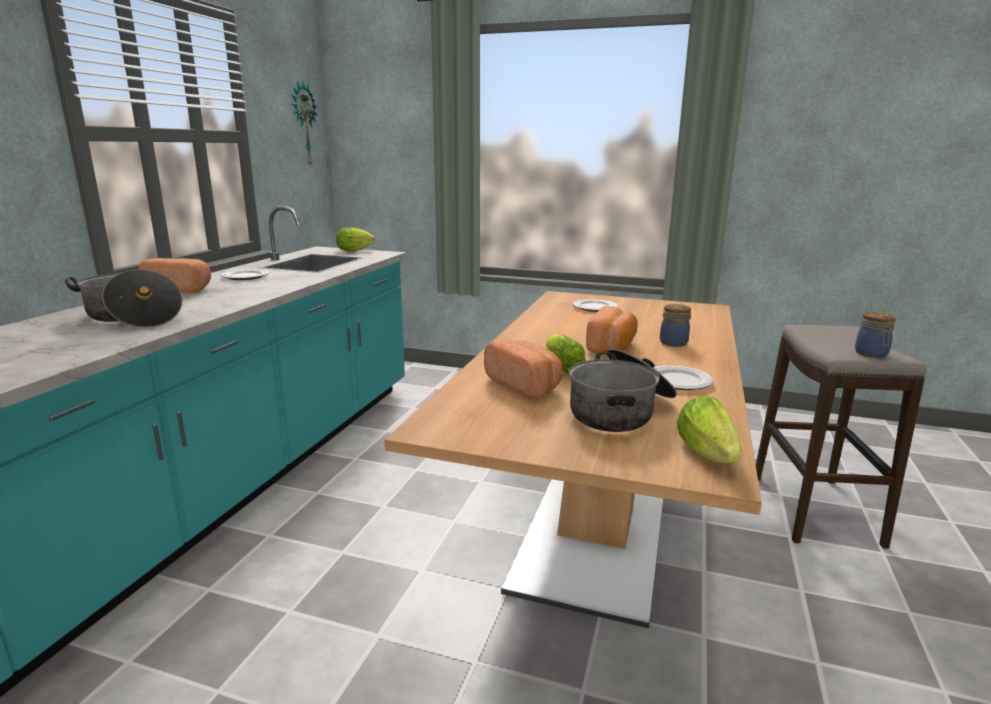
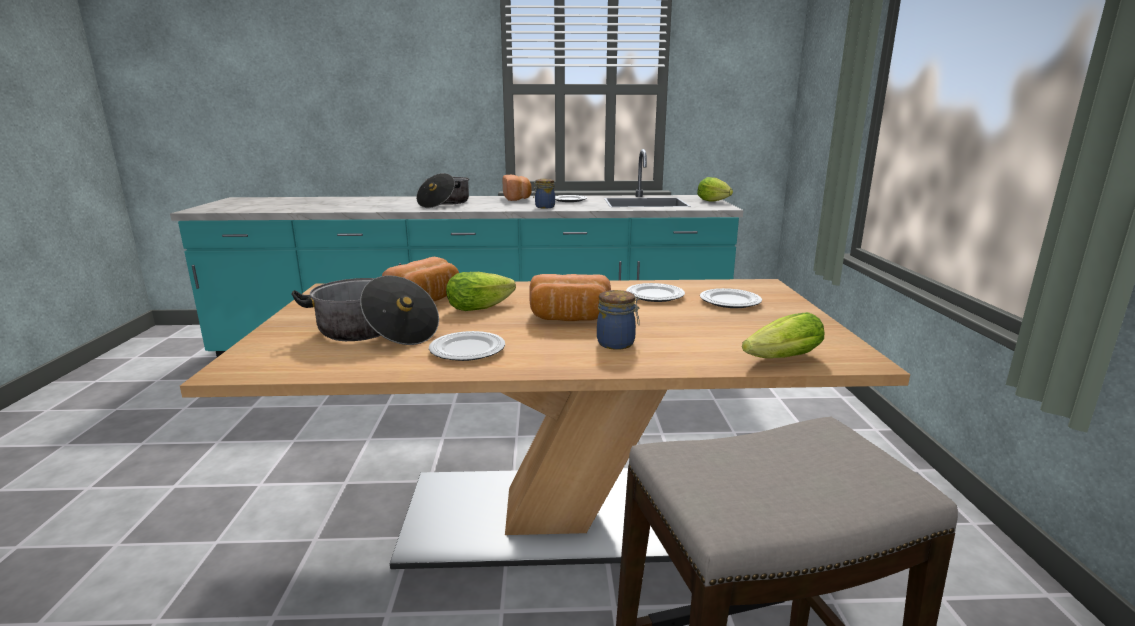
camera: 70 degrees right, 0 degrees up
wall clock [291,82,318,165] -> none
lettuce [677,396,742,463] -> lettuce moved to [742,312,824,358]
jar [855,312,896,358] -> jar moved to [533,179,555,208]
none -> plate [626,283,685,302]

